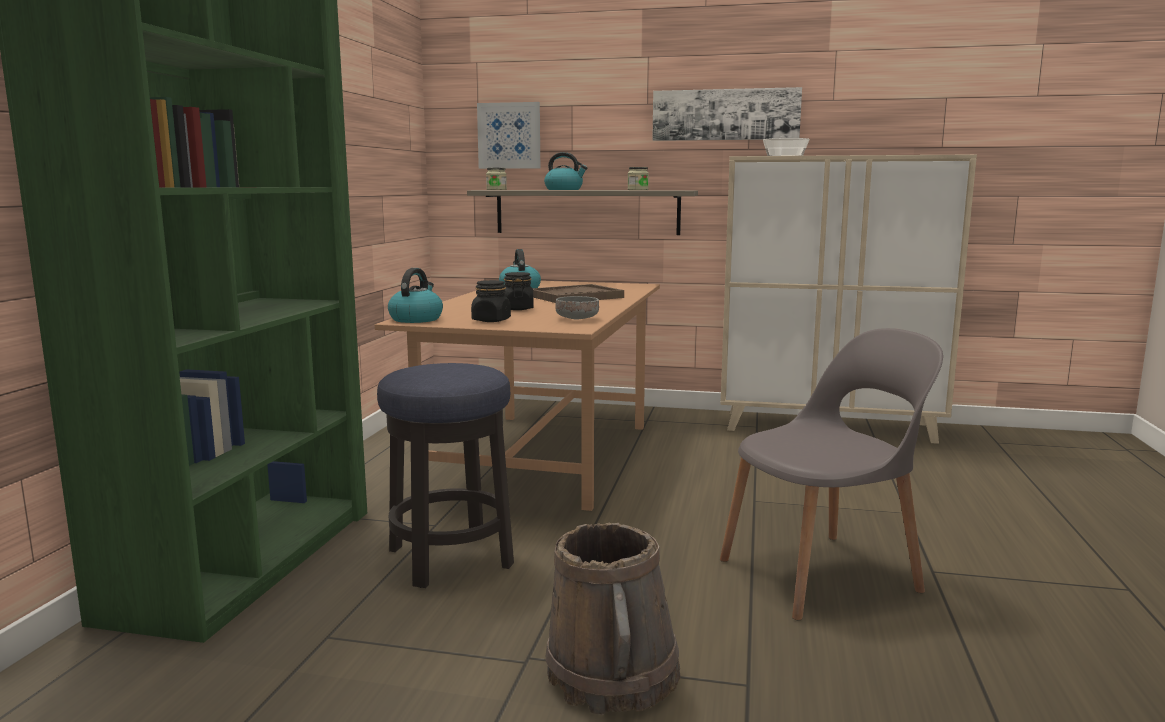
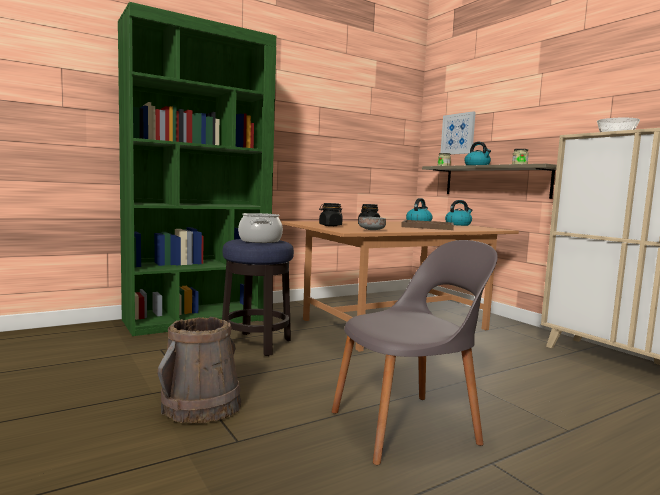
camera: 45 degrees right, 5 degrees down
kettle [388,268,443,323] -> kettle moved to [445,200,472,226]
picture [652,87,802,141] -> none
grey chair [720,328,943,620] -> grey chair turned 45 degrees counterclockwise [332,240,498,465]
none -> cooking pot [238,213,283,243]

